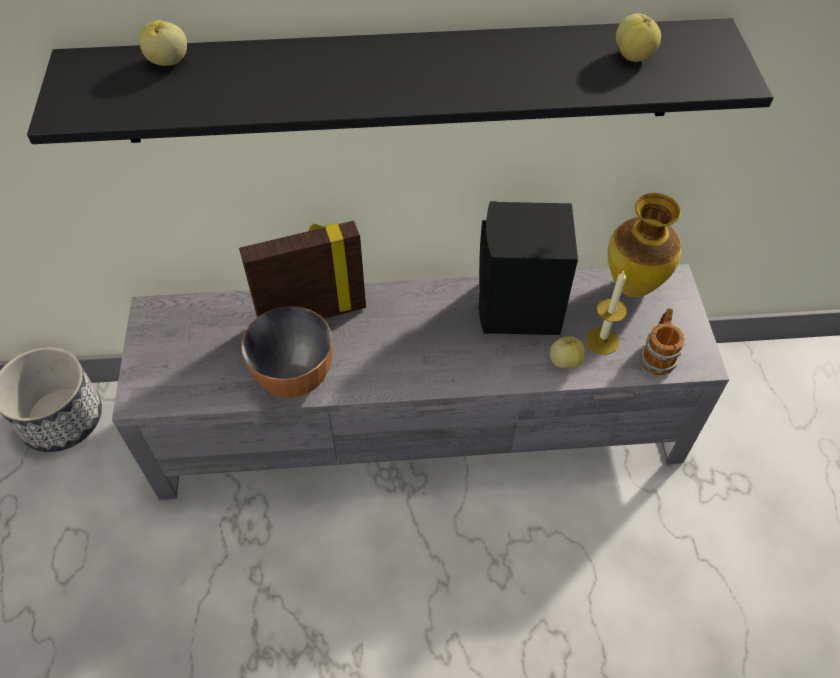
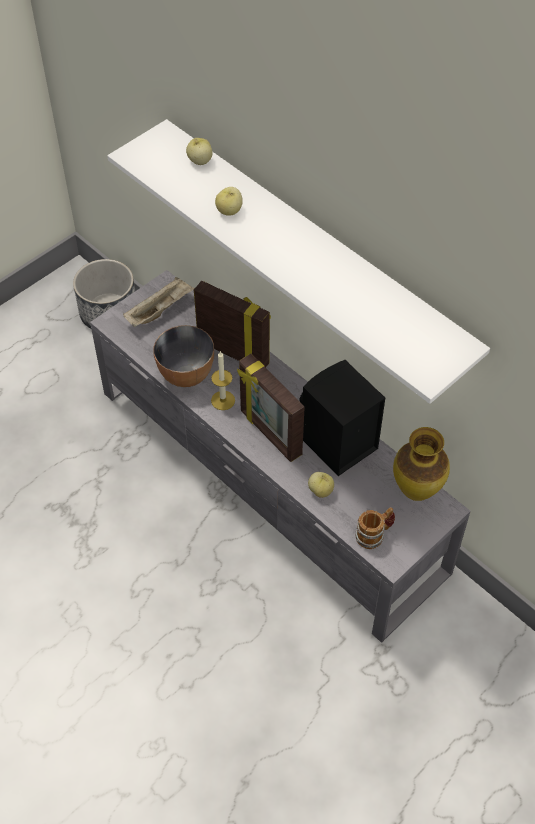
camera: 50 degrees right, 0 degrees up
black shelf [27,18,773,144] -> white shelf [107,119,490,404]
candle [586,271,627,355] -> candle moved to [211,351,235,410]
apple [616,14,661,62] -> apple moved to [215,187,243,216]
none -> beige tray [123,277,195,327]
none -> picture frame [237,354,305,462]

